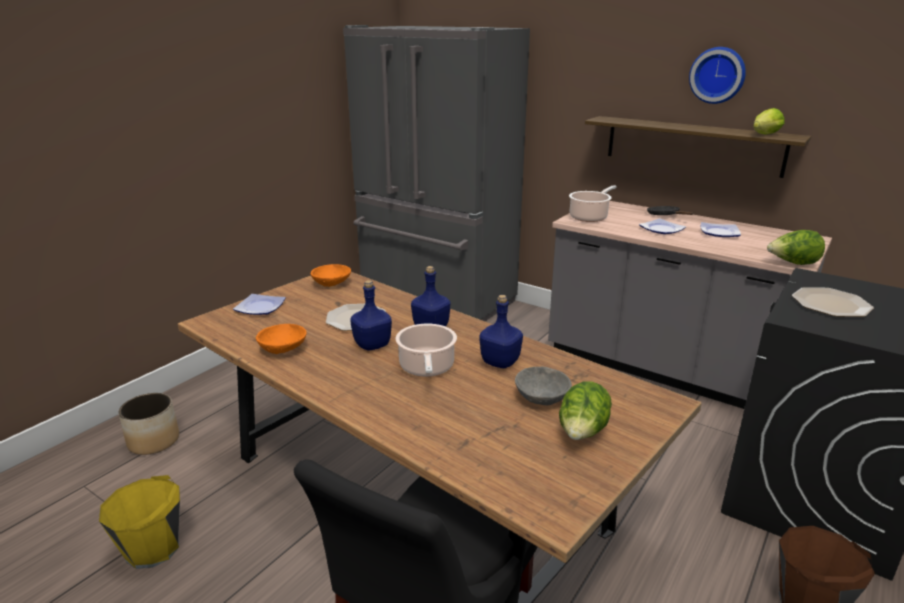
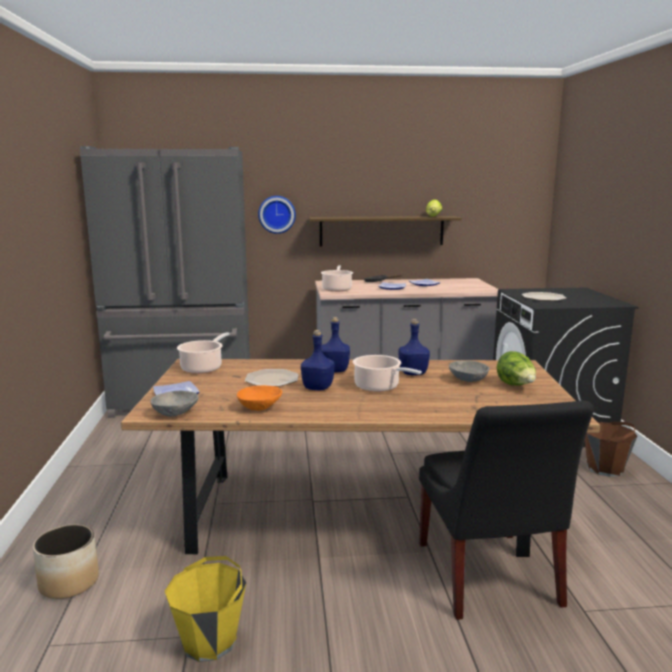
camera: 40 degrees left, 10 degrees down
orange bowl [311,264,351,287] -> cooking pot [177,332,230,374]
wall clock [689,47,746,104] -> wall clock moved to [258,196,296,234]
lettuce [767,230,825,265] -> none
none -> grey bowl [150,391,198,417]

